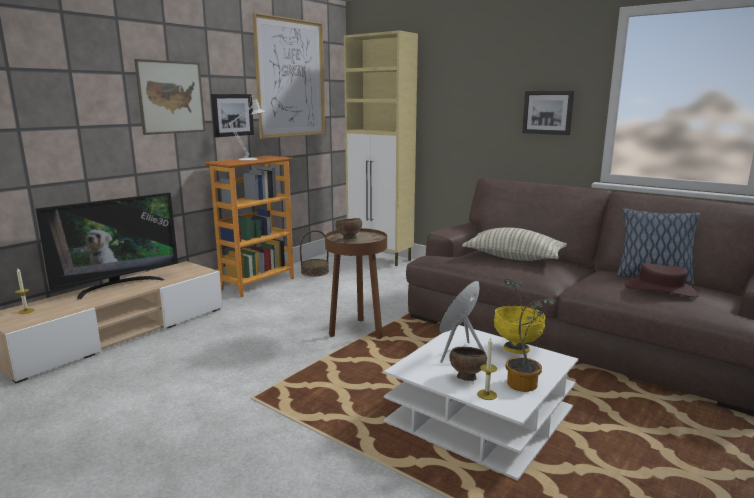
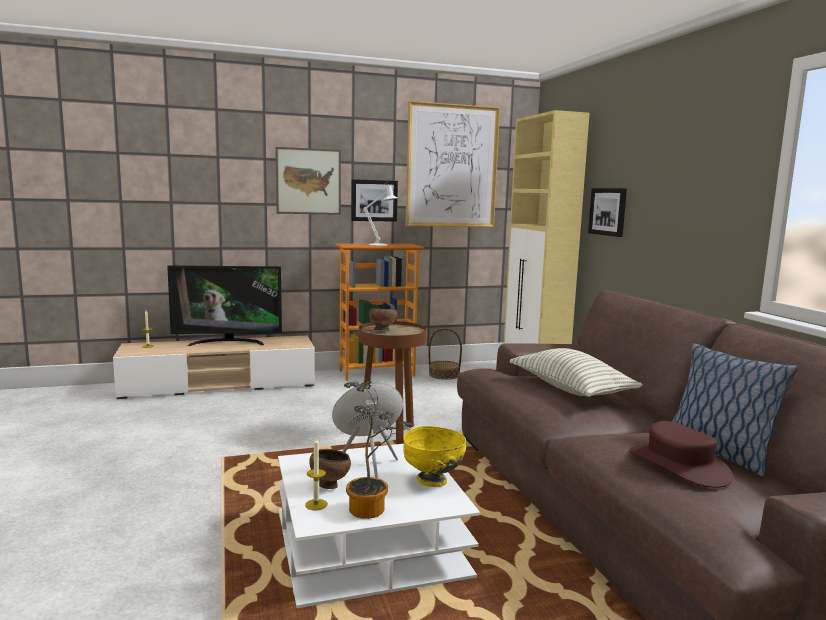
camera: 35 degrees right, 5 degrees down
picture [522,91,574,135] -> picture moved to [588,188,627,237]

